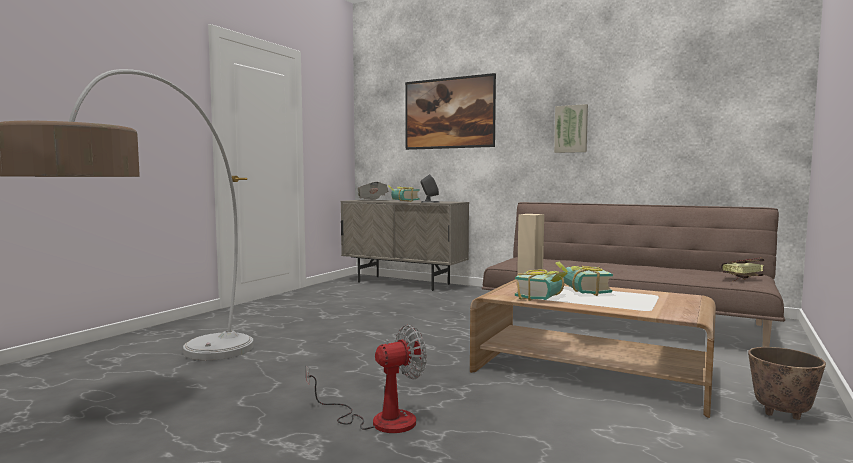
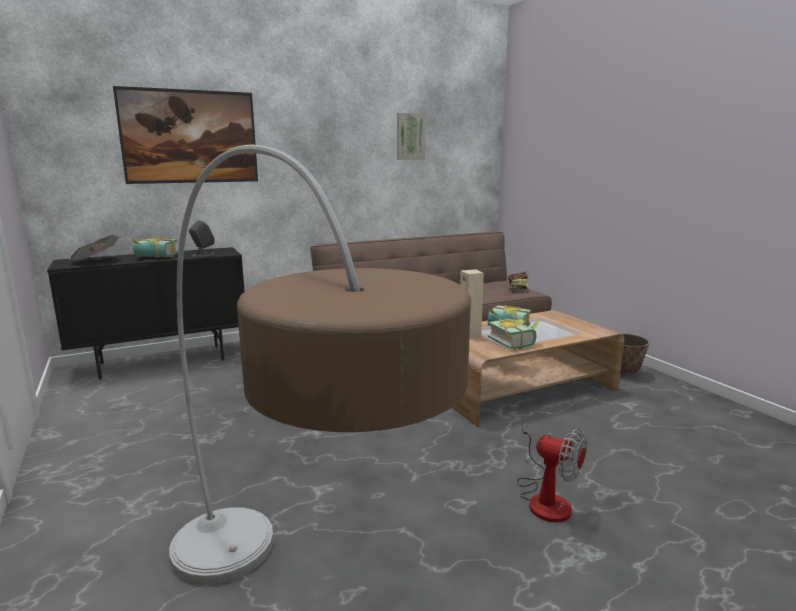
camera: 55 degrees left, 10 degrees up
fan [306,325,427,433] -> fan turned 120 degrees clockwise [517,423,587,522]
beige cabinet [340,200,469,291] -> black cabinet [47,247,245,380]
picture [554,104,588,153] -> picture moved to [397,113,426,160]

